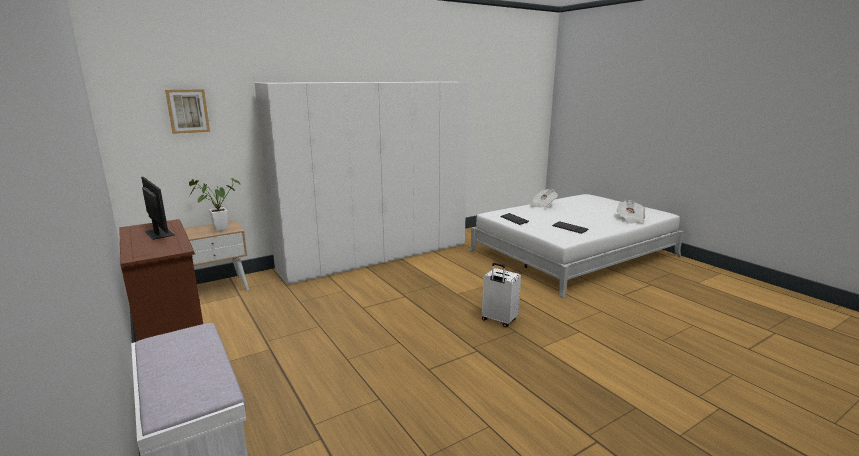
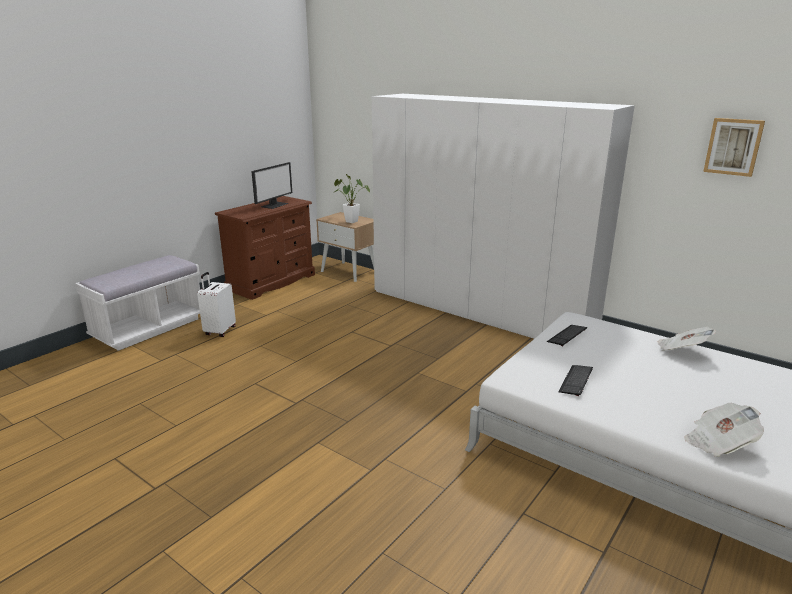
camera: 70 degrees right, 5 degrees up
picture [165,89,210,134] -> picture moved to [703,118,765,177]
white suitcase [482,263,521,327] -> white suitcase moved to [197,272,236,337]

